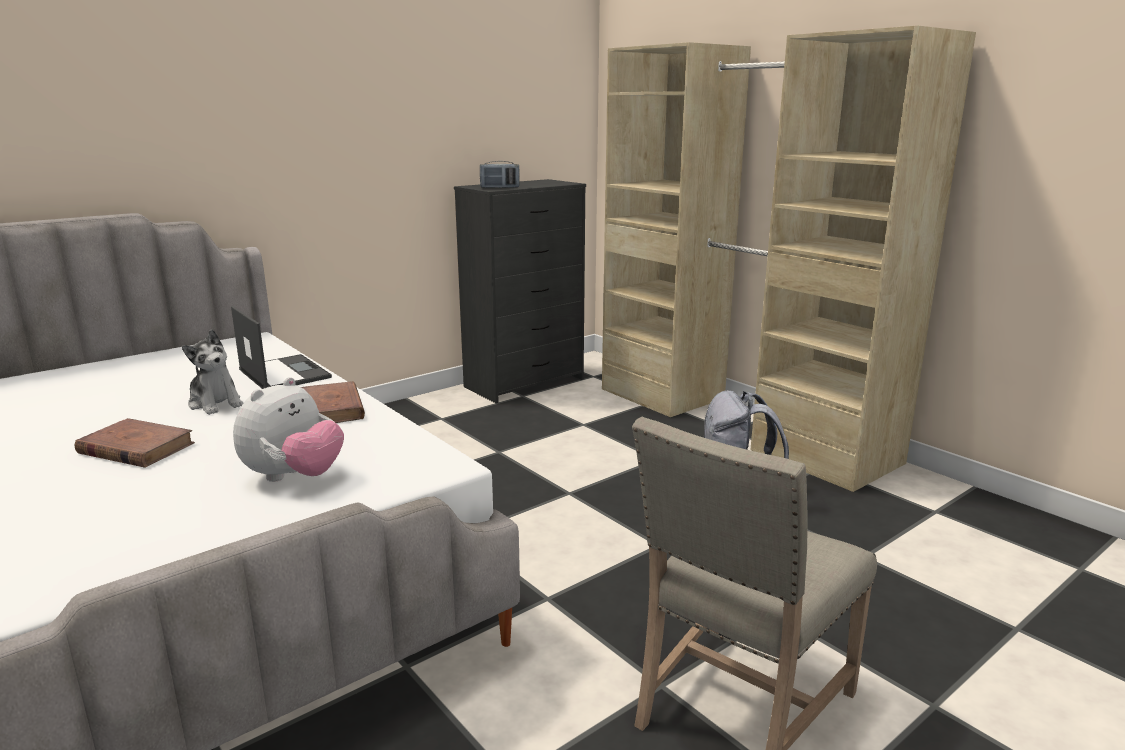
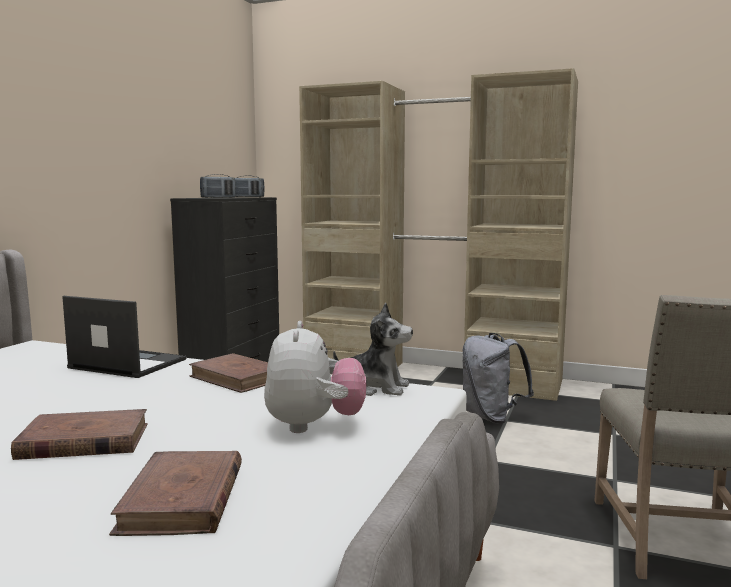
camera: 30 degrees left, 10 degrees down
plush toy [182,329,243,415] -> plush toy moved to [333,303,413,396]
none -> brown book [109,451,242,536]
none -> radio [235,175,264,197]

